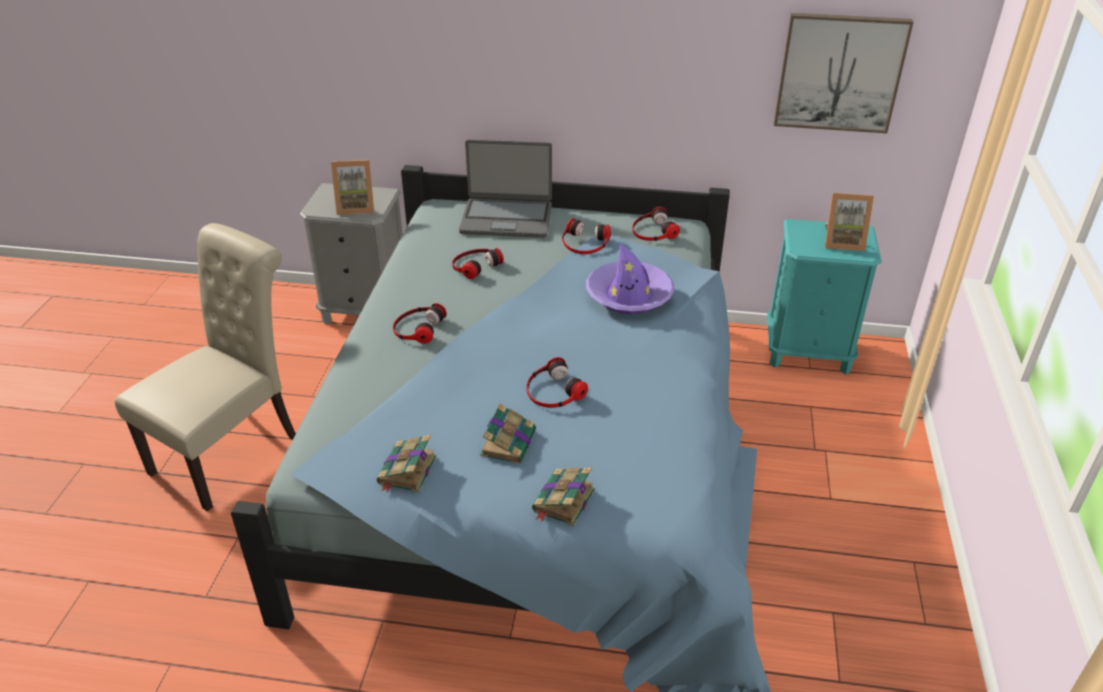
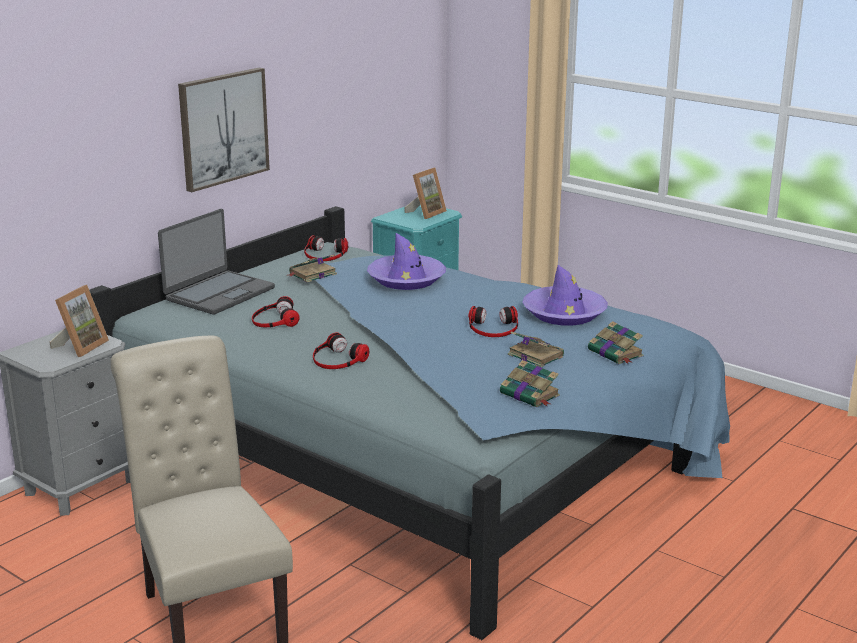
camera: 60 degrees left, 15 degrees down
headphones [562,218,611,254] -> book [289,254,337,282]
picture [774,13,913,133] -> picture moved to [178,68,270,192]
none -> purple hat [522,265,608,325]

